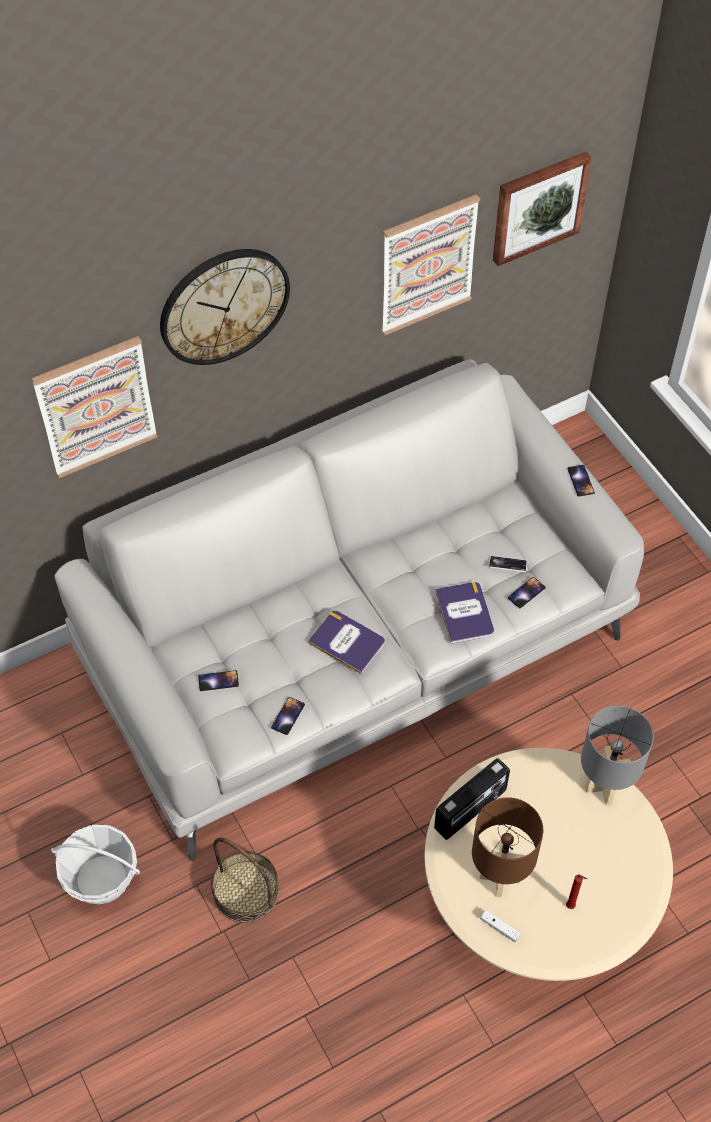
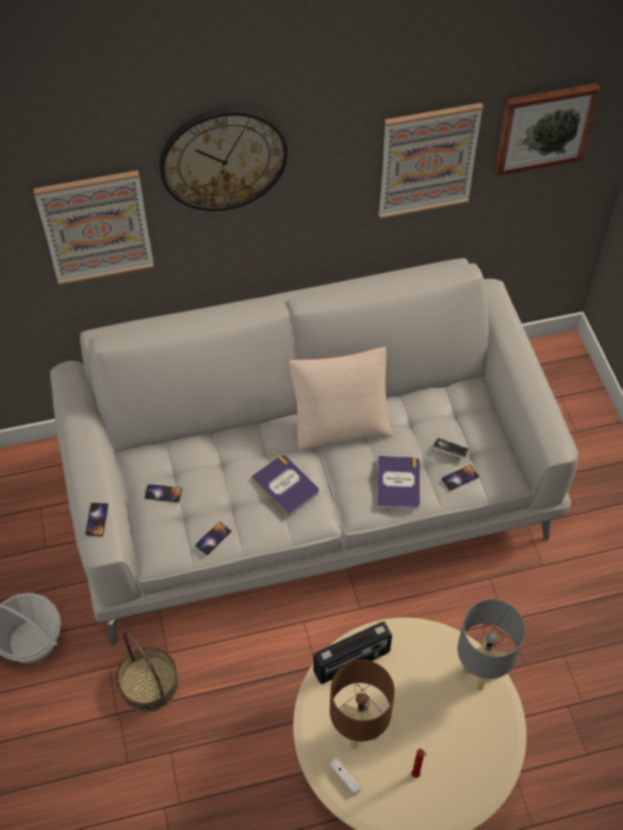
camera: 15 degrees right, 0 degrees up
phone [568,465,595,497] -> phone moved to [86,503,108,536]
none -> beige pillow [288,347,393,451]

